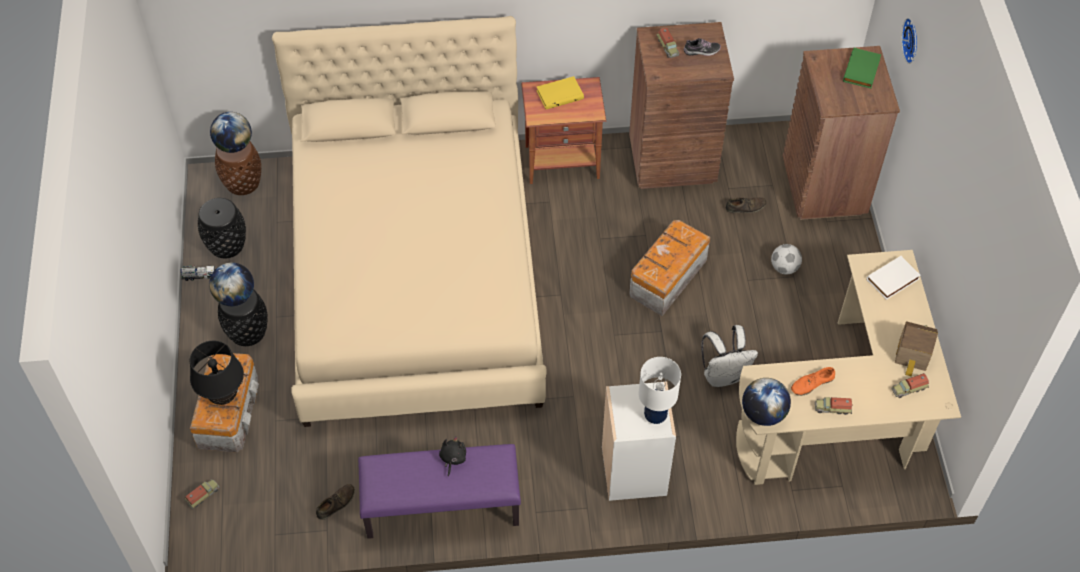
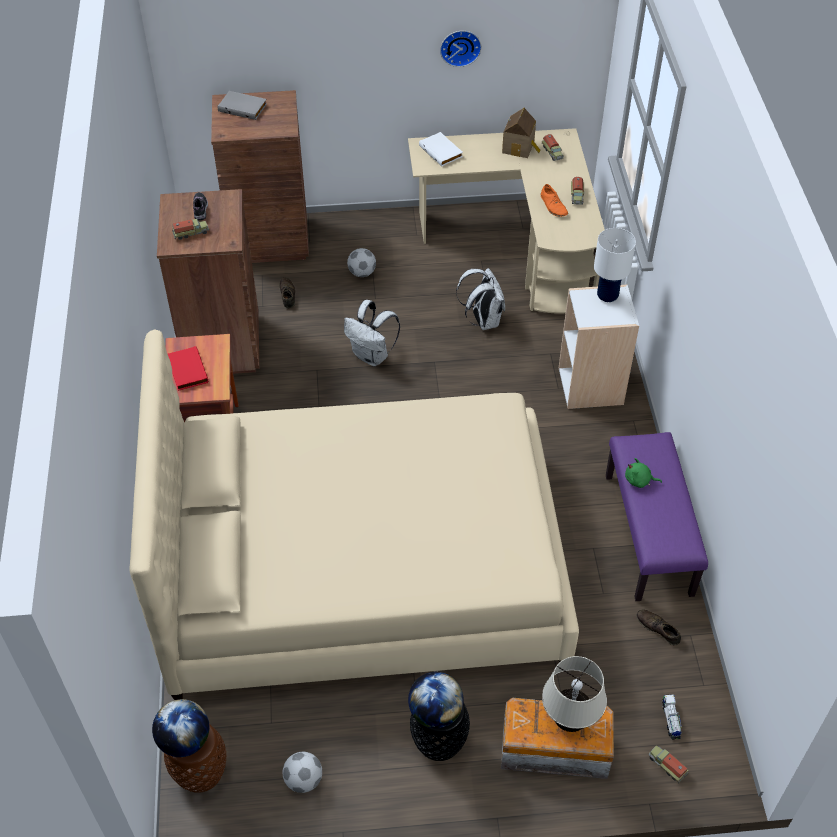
camera: 90 degrees left, 5 degrees down
toy truck [181,265,215,281] -> toy truck moved to [662,694,682,740]
black table lamp [190,341,244,405] -> beige table lamp [542,656,607,732]
black stool [198,198,246,258] -> football [283,752,322,793]
black plush toy [439,437,466,477] -> green plush toy [625,458,662,488]
yellow book [536,76,584,109] -> red book [168,346,208,391]
storage box [630,220,710,316] -> white backpack [344,300,400,366]
globe [742,378,791,426] -> none
green book [843,47,881,88] -> grey book [218,91,267,120]
wall clock [901,18,917,64] -> wall clock moved to [440,31,481,67]

